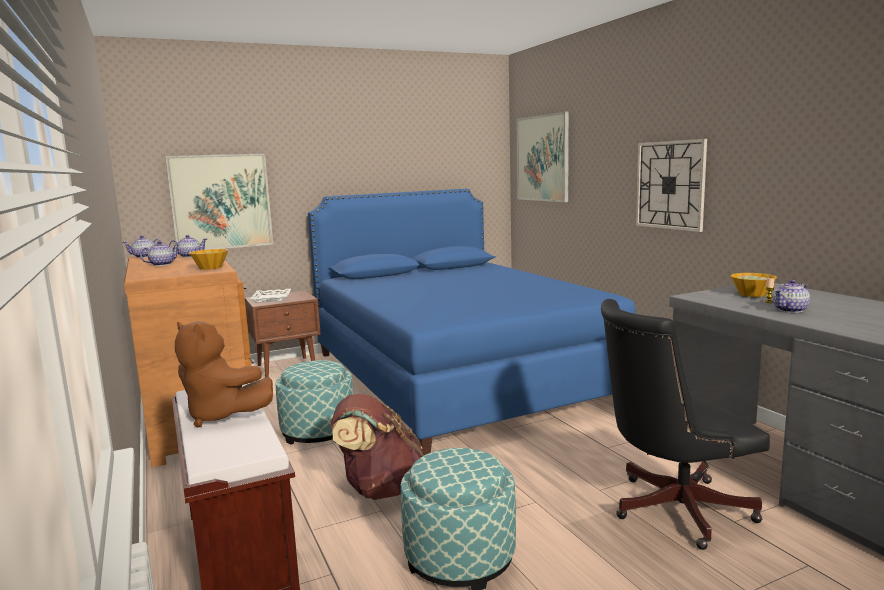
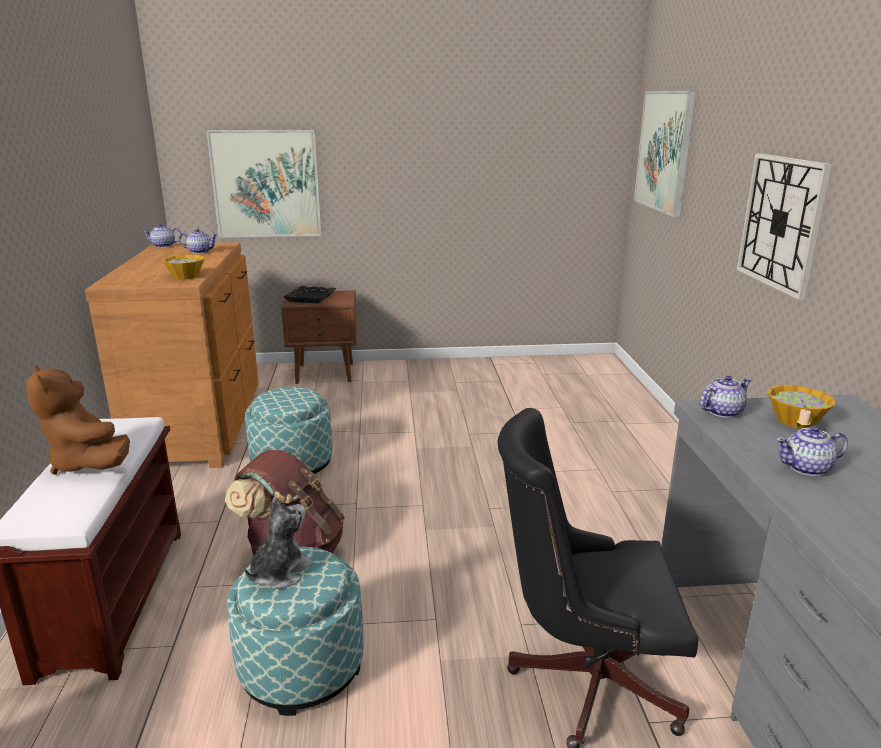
camera: 20 degrees right, 10 degrees up
teapot [140,241,179,266] -> teapot moved to [700,375,751,418]
white tray [250,289,291,303] -> black tray [284,286,336,303]
blue bed [308,189,636,455] -> none
none -> plush toy [244,496,313,589]

